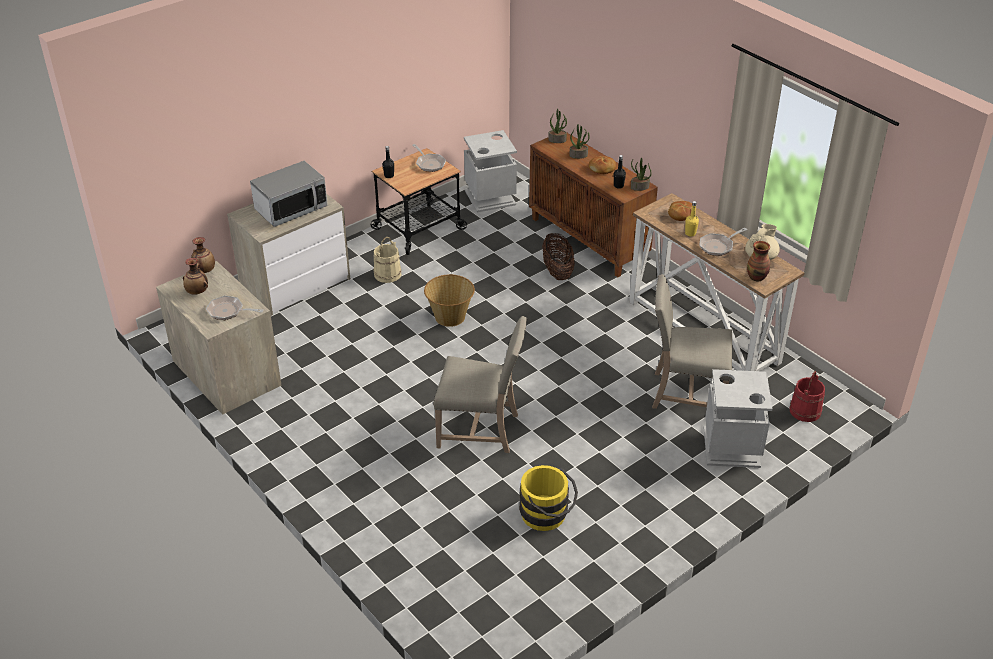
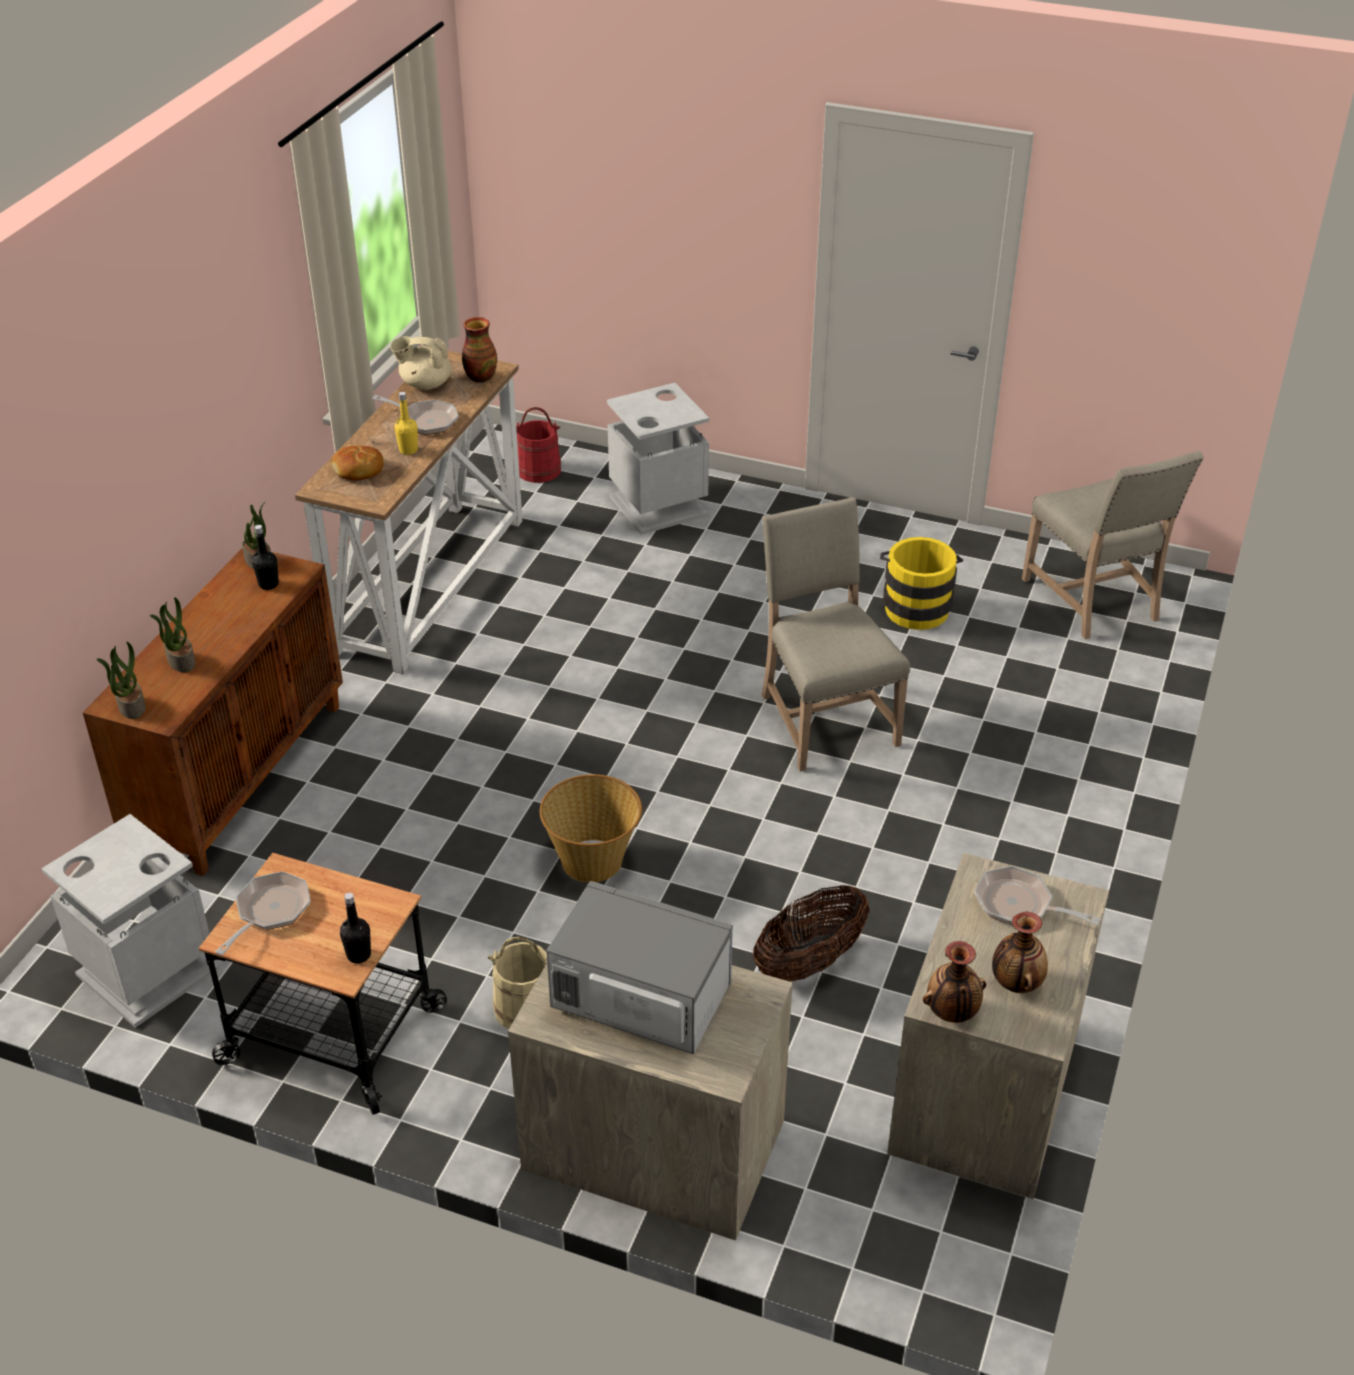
camera: 120 degrees left, 0 degrees up
frying pan [206,296,263,320] -> frying pan turned 135 degrees clockwise [974,866,1101,925]
basket [542,233,575,280] -> basket moved to [753,885,870,982]
bread [589,156,616,174] -> none
beige chair [652,274,732,409] -> beige chair moved to [1022,451,1204,640]

